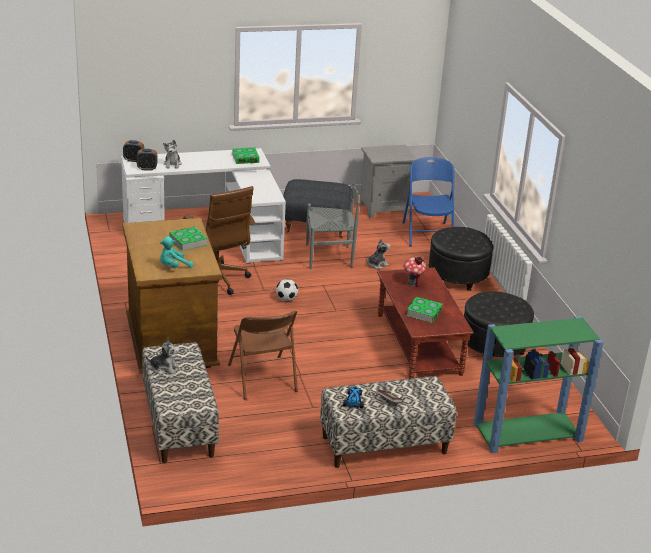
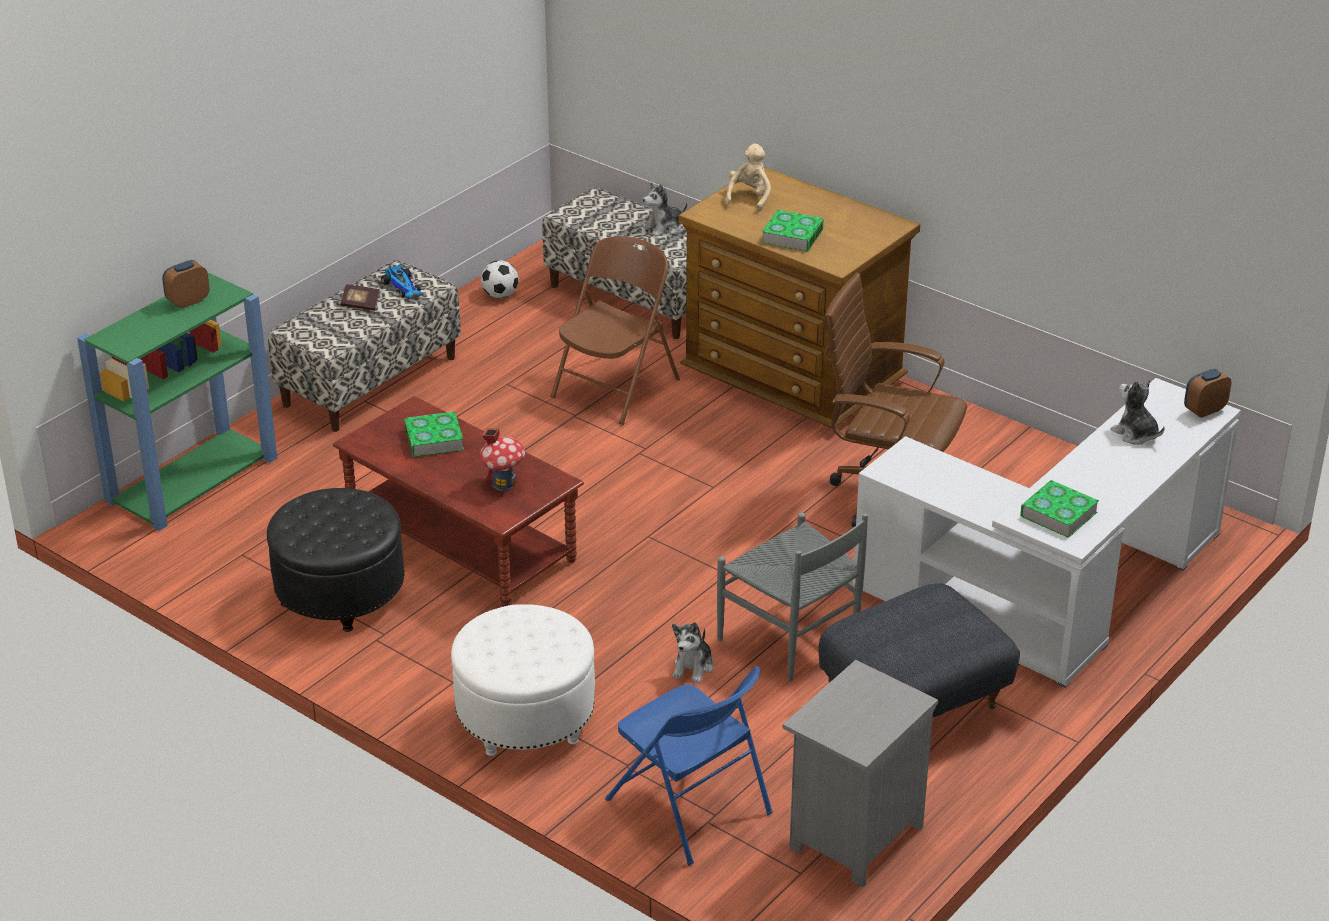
camera: 145 degrees right, 5 degrees up
alarm clock [137,149,158,171] -> alarm clock moved to [162,260,210,309]
turquoise plush toy [160,237,193,268] -> beige plush toy [725,144,771,212]
brown chair [228,311,298,400] -> brown chair turned 90 degrees clockwise [550,236,680,425]
football [276,279,298,301] -> football moved to [481,260,519,298]
grey chair [306,183,359,270] -> grey chair turned 90 degrees counterclockwise [717,512,868,681]
black ottoman [429,227,494,291] -> white ottoman [451,604,595,756]

